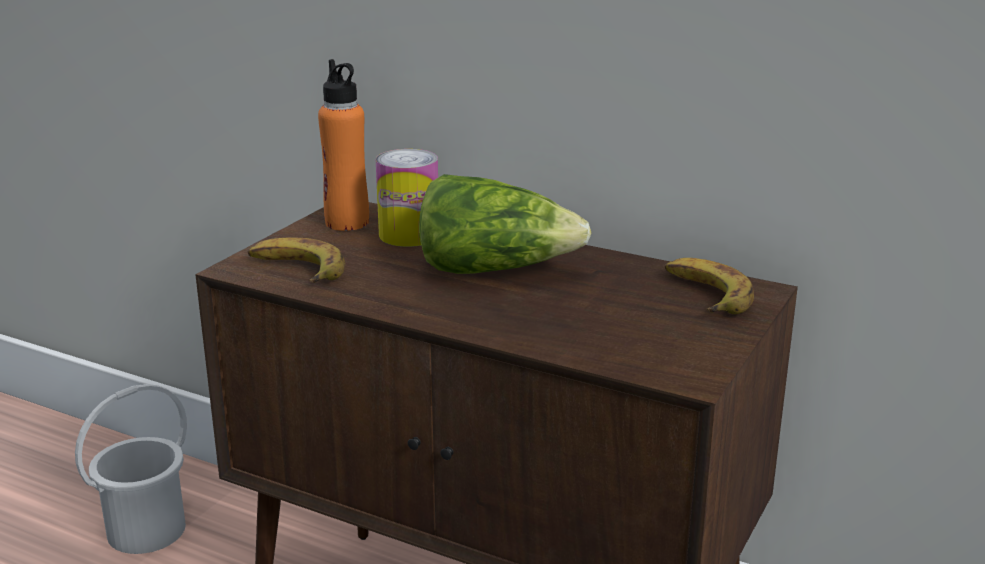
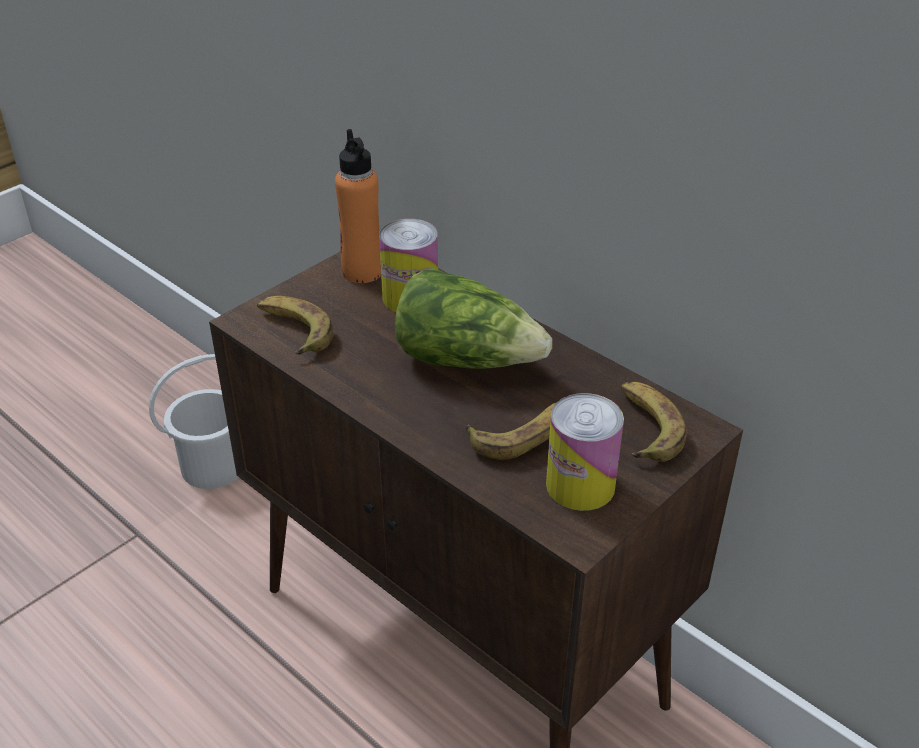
camera: 15 degrees right, 15 degrees up
none -> banana [466,402,557,460]
none -> can [546,393,624,511]

